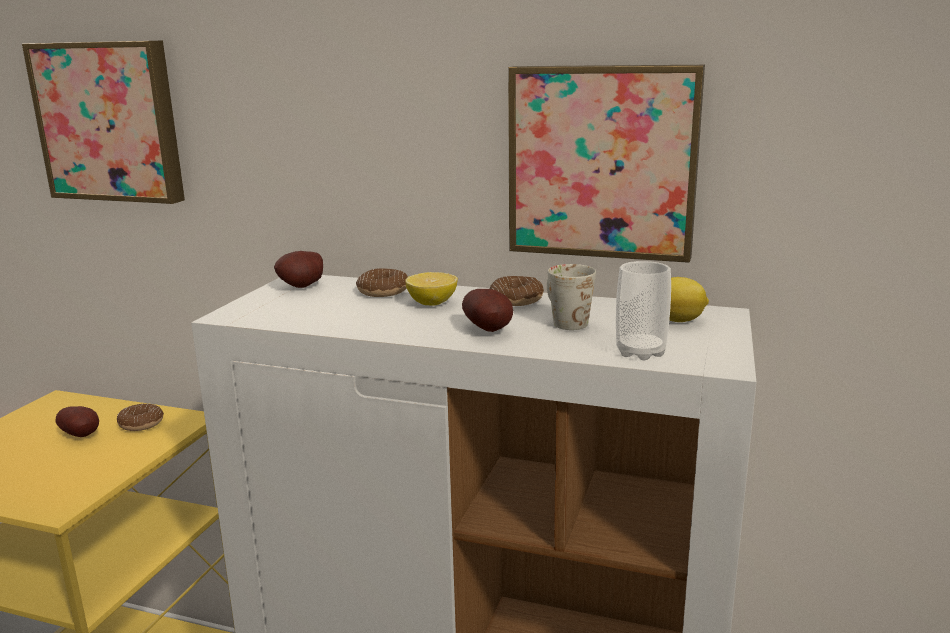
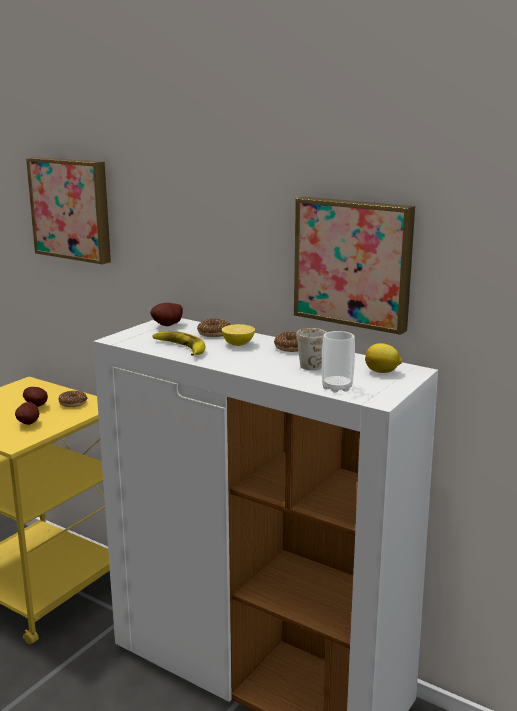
camera: 15 degrees right, 0 degrees up
potato [462,289,513,332] -> potato moved to [15,402,40,425]
none -> banana [152,331,206,356]

